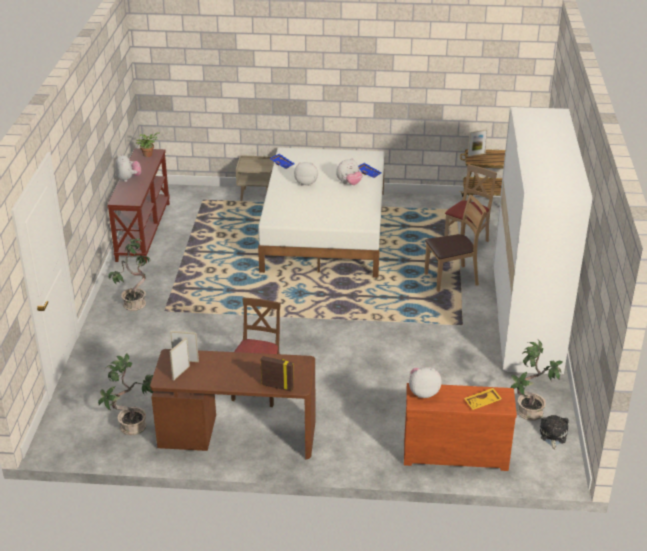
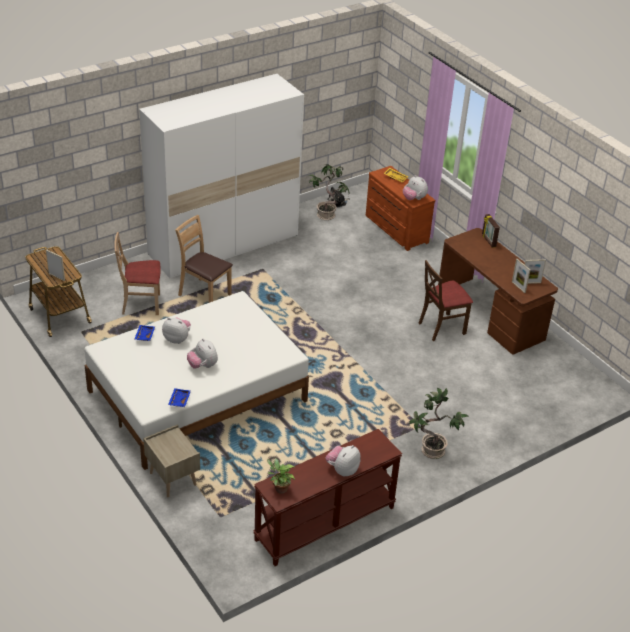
camera: 130 degrees left, 5 degrees up
potted plant [98,353,153,435] -> none

